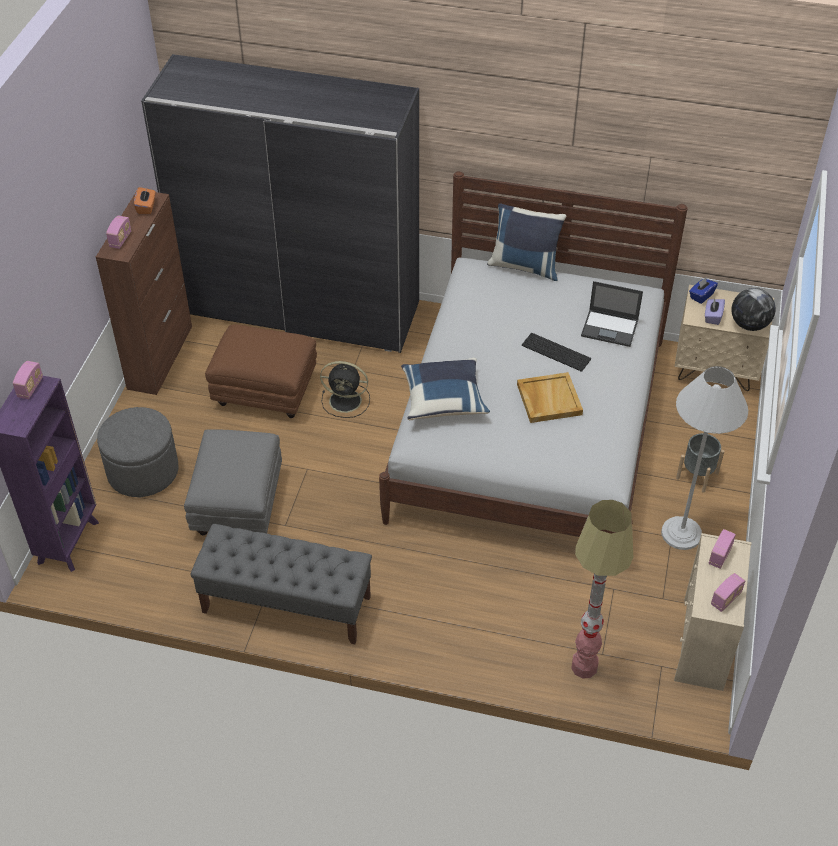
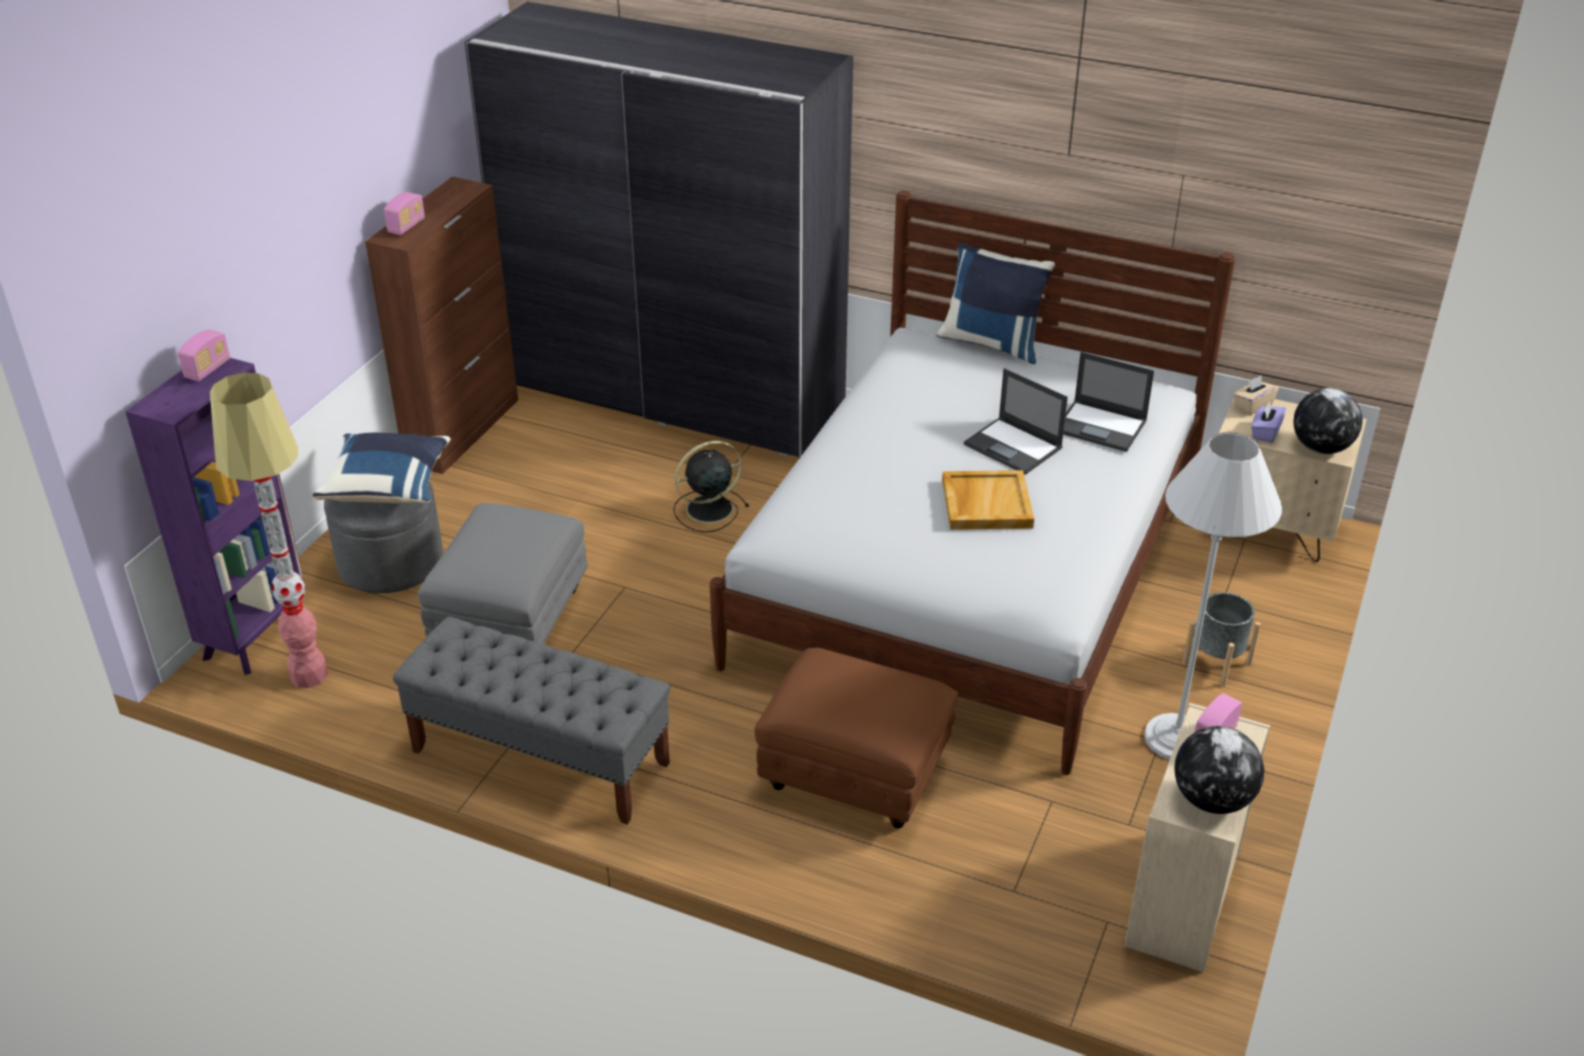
camera: 10 degrees right, 10 degrees down
orange tissue box [134,187,155,214] -> none
brown ottoman [205,324,317,418] -> brown ottoman moved to [755,648,958,828]
black fan [320,361,370,418] -> black fan turned 135 degrees clockwise [674,441,749,532]
blue pillow [401,358,490,420] -> blue pillow moved to [313,433,451,503]
keyboard [522,333,591,372] -> laptop [964,368,1068,475]
floor lamp [571,500,633,679] -> floor lamp moved to [210,372,328,688]
blue tissue box [689,277,718,304] -> beige tissue box [1233,375,1279,415]
radio [711,573,745,612] -> globe [1174,726,1265,814]

